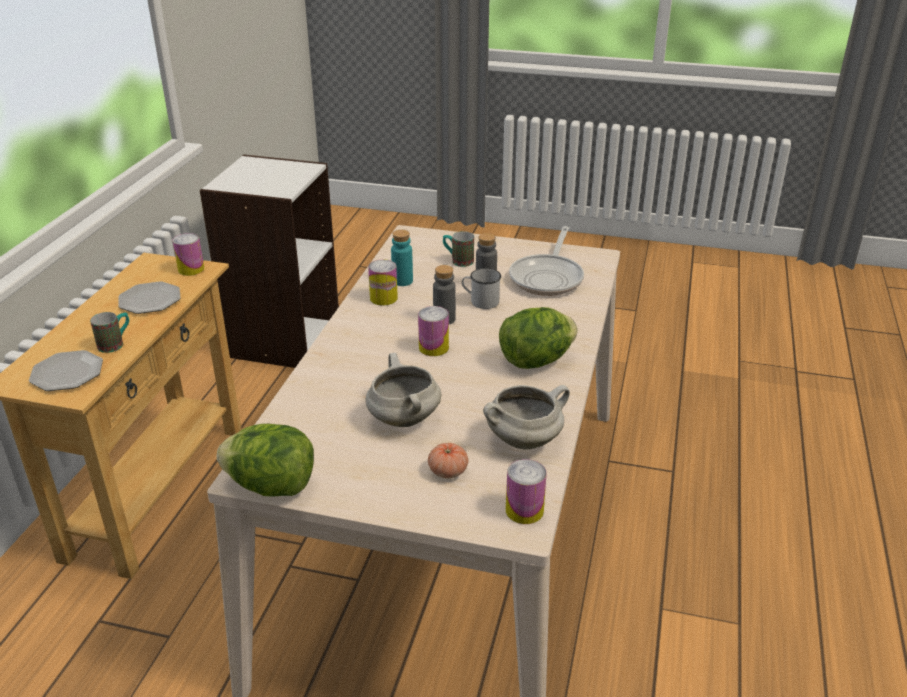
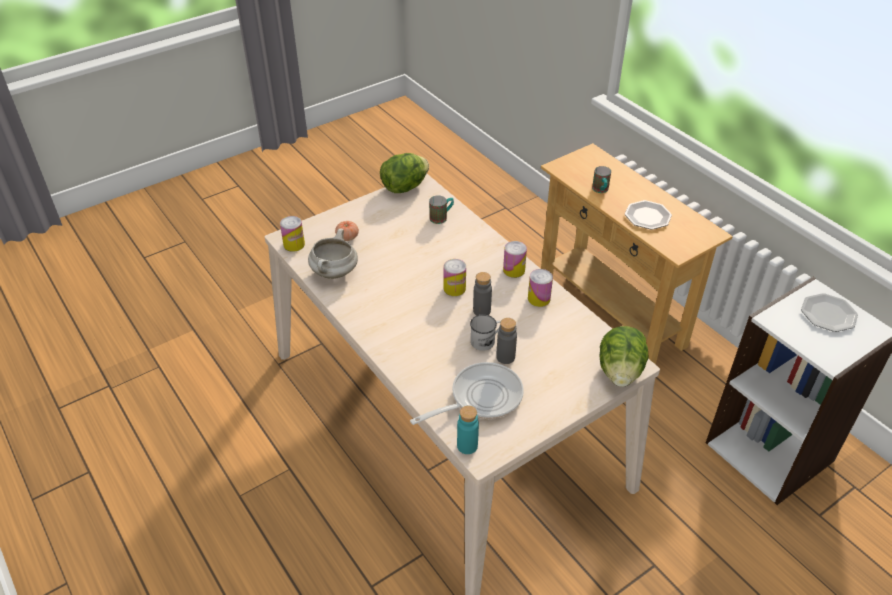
camera: 130 degrees right, 10 degrees up
plate [29,350,103,391] -> plate moved to [801,293,858,332]
can [172,233,204,276] -> can moved to [503,241,527,278]
white cooking pot [366,353,441,427] -> none
turquoise bottle [391,230,413,286] -> turquoise bottle moved to [457,406,479,454]
mug [443,231,474,267] -> mug moved to [429,195,454,224]
lettuce [499,307,578,369] -> lettuce moved to [599,326,649,387]
frying pan [509,226,584,296] -> frying pan turned 90 degrees clockwise [410,362,524,425]

